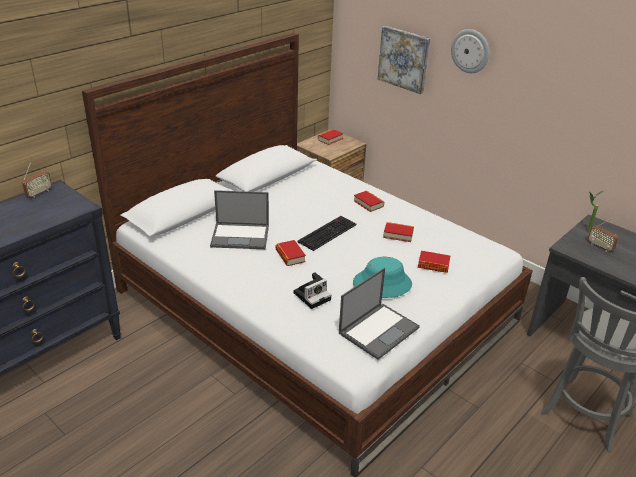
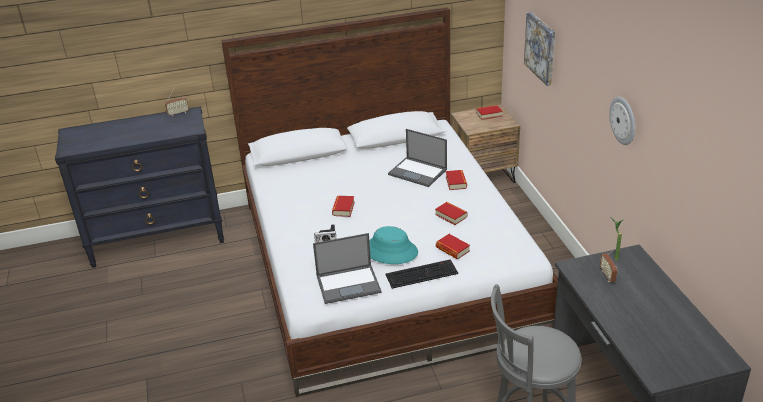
camera: 35 degrees right, 0 degrees up
laptop [210,190,269,249] -> laptop moved to [388,129,447,187]
keyboard [297,216,357,251] -> keyboard moved to [386,259,458,289]
wall clock [451,29,489,73] -> wall clock moved to [609,97,635,145]

